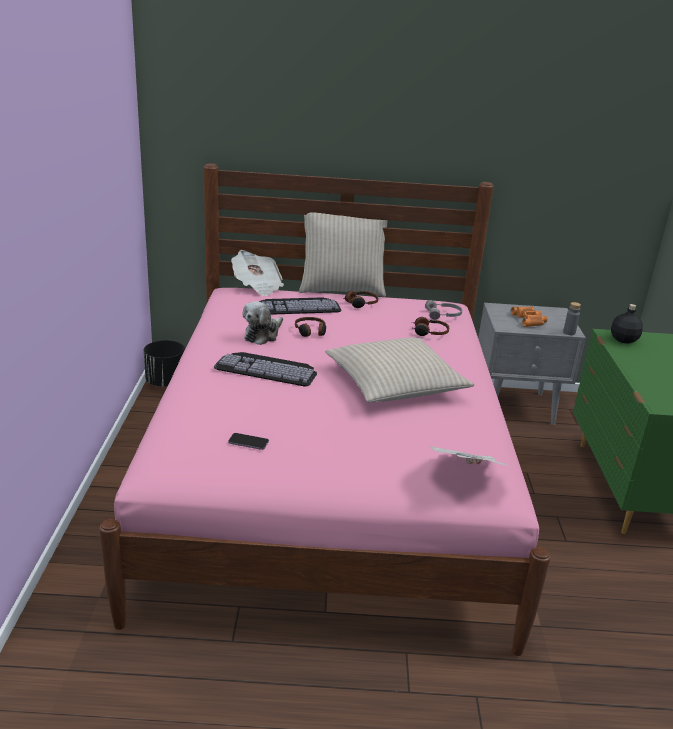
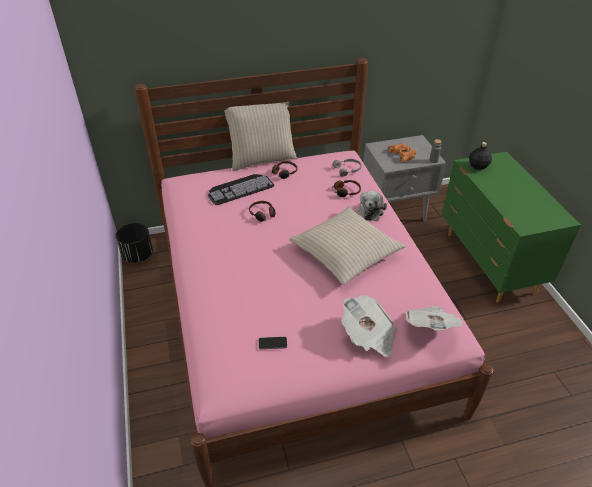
camera: 15 degrees left, 15 degrees up
keyboard [214,352,317,386] -> none
newspaper [231,250,284,296] -> newspaper moved to [341,295,397,357]
plush toy [242,301,283,345] -> plush toy moved to [357,190,387,221]

